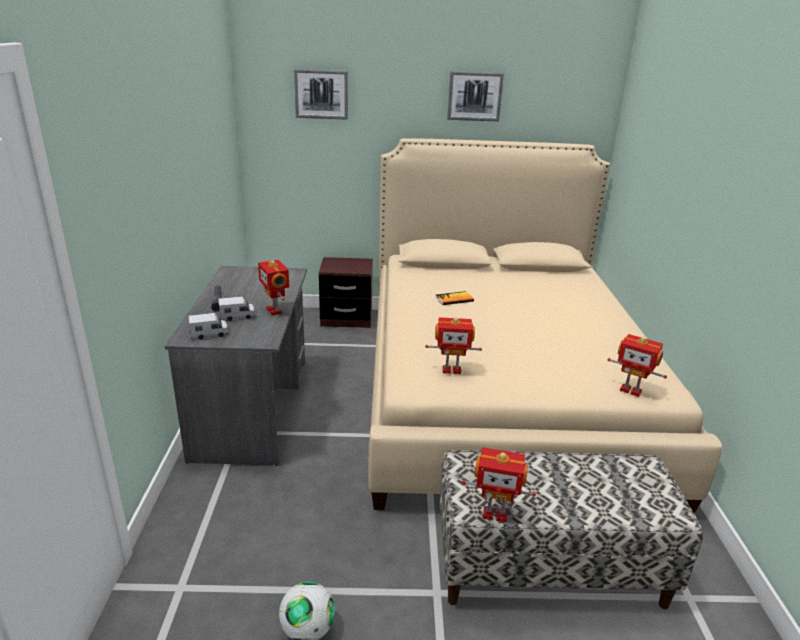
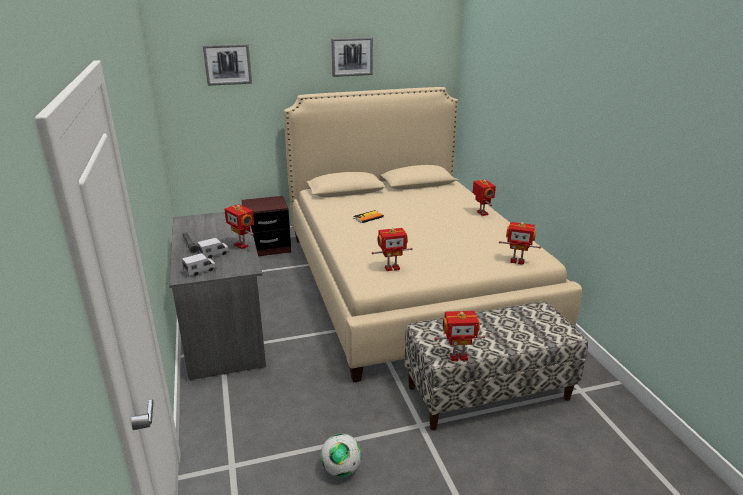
camera: 15 degrees left, 0 degrees up
none -> toy robot [473,180,496,216]

